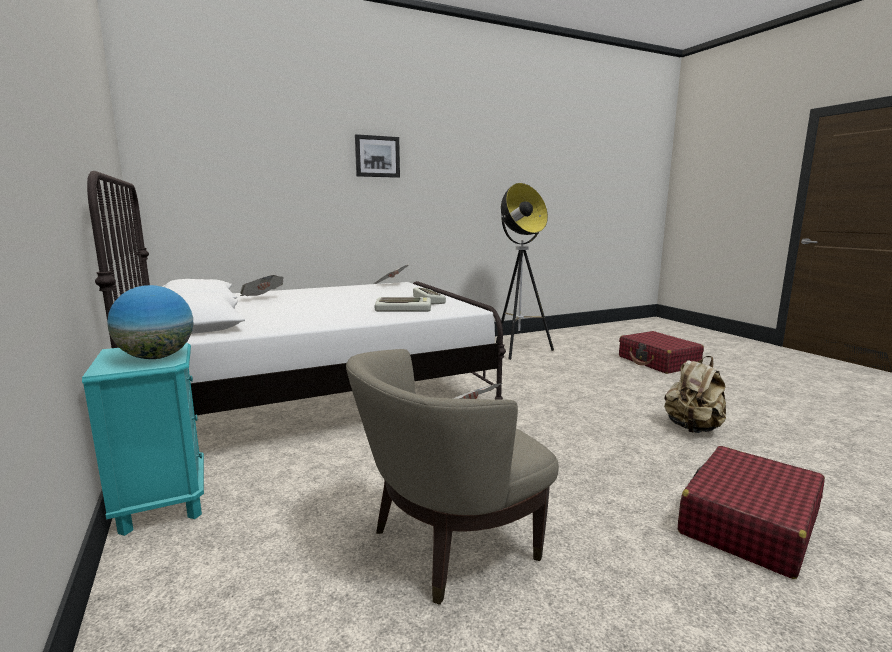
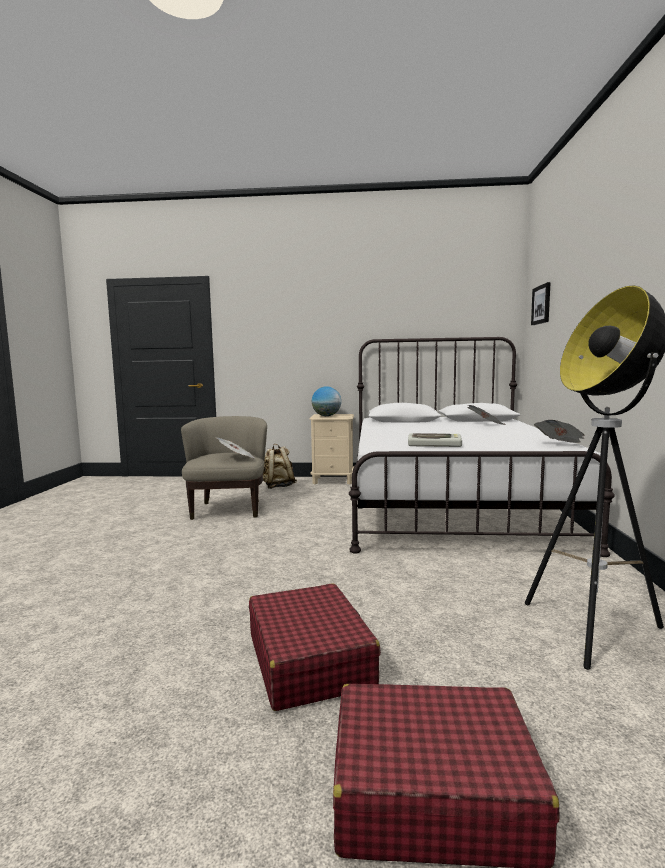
camera: 120 degrees right, 5 degrees down
turquoise nightstand [82,343,204,536] -> beige nightstand [310,414,354,485]
picture [355,134,400,178] -> picture moved to [531,282,551,325]
keyboard [375,297,431,312] -> none
beige backpack [664,356,726,433] -> beige backpack moved to [263,444,297,489]
red suitcase [678,446,825,579] -> red suitcase moved to [249,584,381,711]

